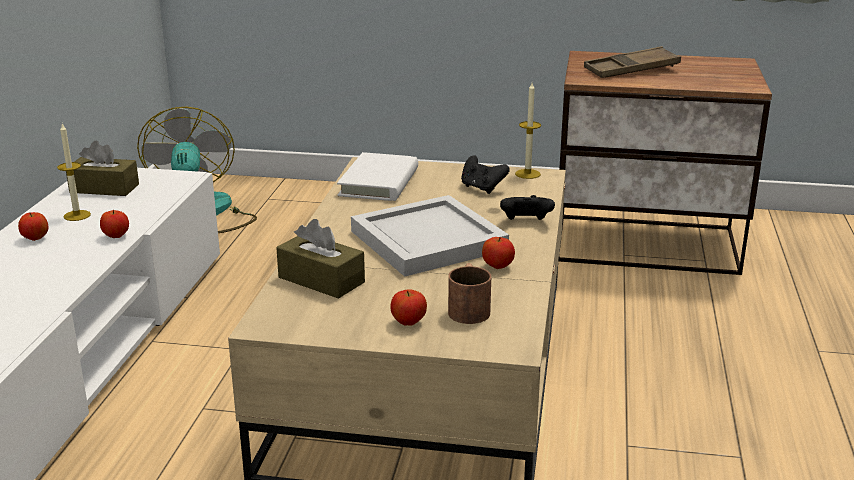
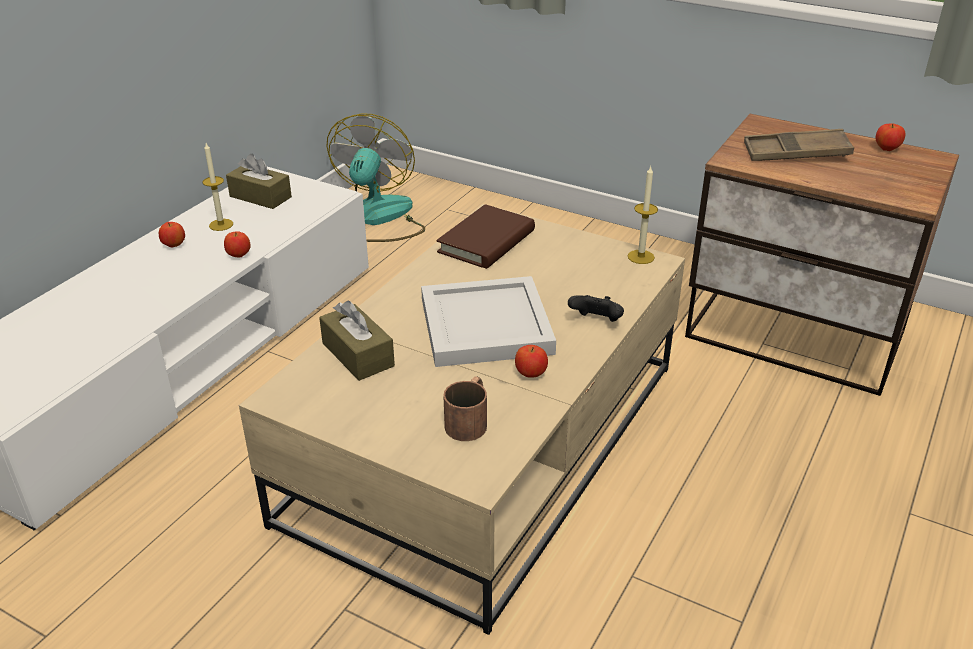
camera: 20 degrees right, 10 degrees up
white book [337,152,418,201] -> brown book [436,204,535,269]
apple [390,289,427,326] -> apple moved to [876,123,905,151]
black game controller [461,155,510,194] -> none

